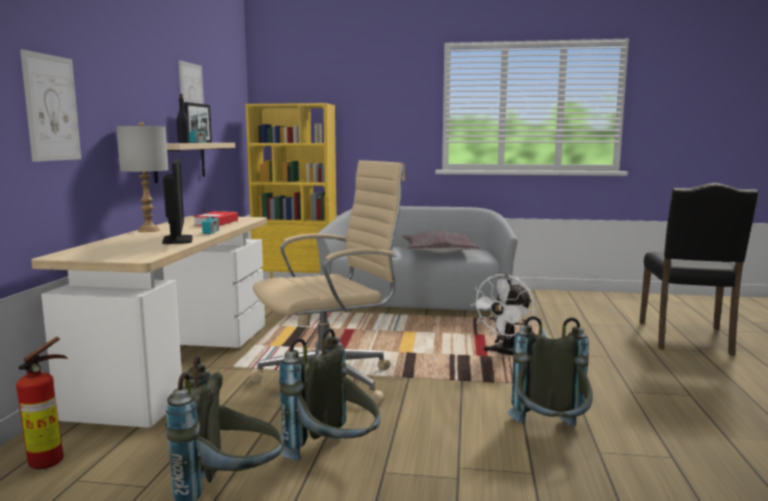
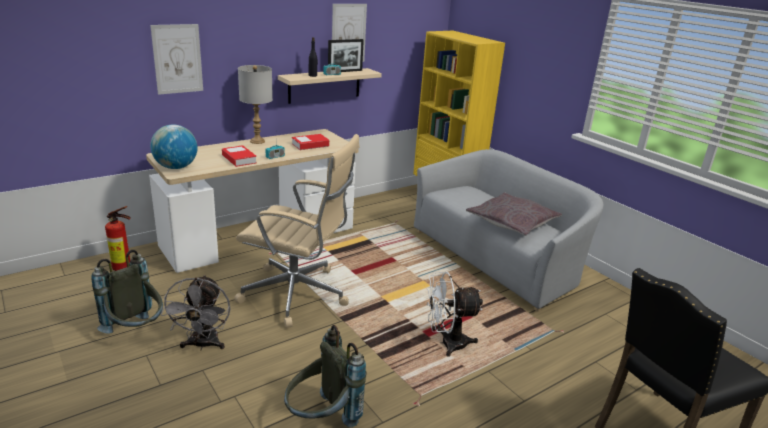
camera: 45 degrees right, 15 degrees up
monitor [162,159,192,244] -> book [222,145,257,167]
grey backpack [279,328,380,461] -> grey fan [161,275,231,350]
none -> globe [150,125,198,169]

